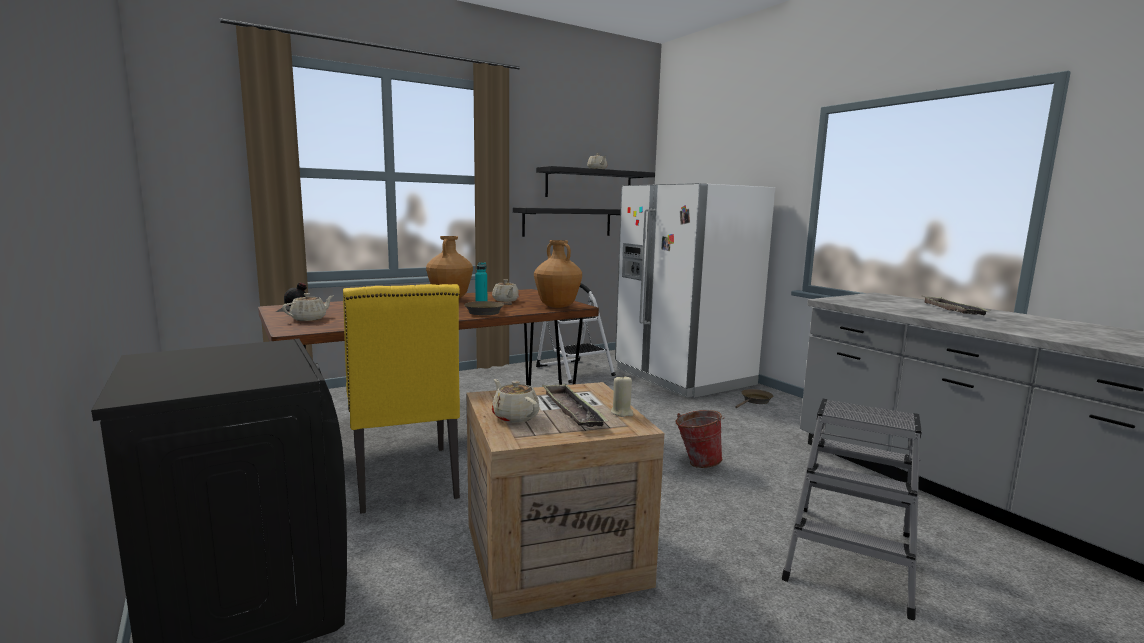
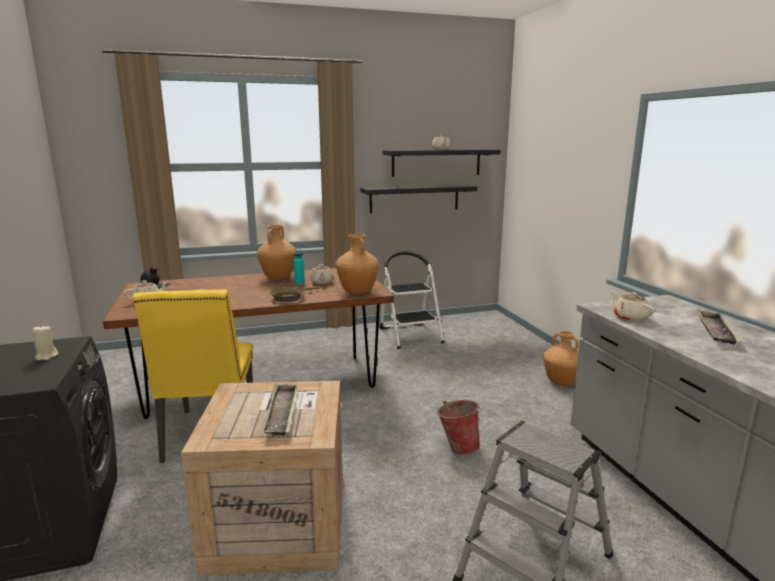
camera: 15 degrees right, 5 degrees up
beige teapot [492,379,540,423] -> beige teapot moved to [611,291,655,321]
beige candle [611,375,633,417] -> beige candle moved to [32,325,58,360]
white fridge [615,183,775,398] -> none
brown frying pan [735,389,773,408] -> brown vase [543,331,578,386]

